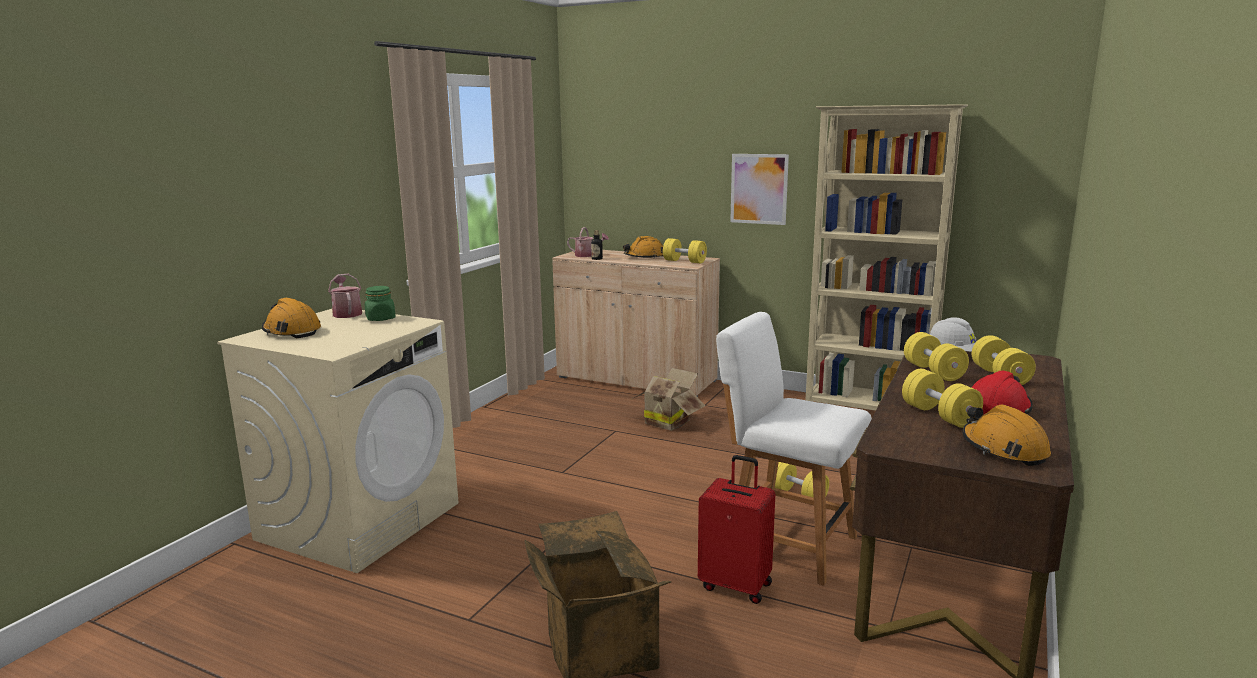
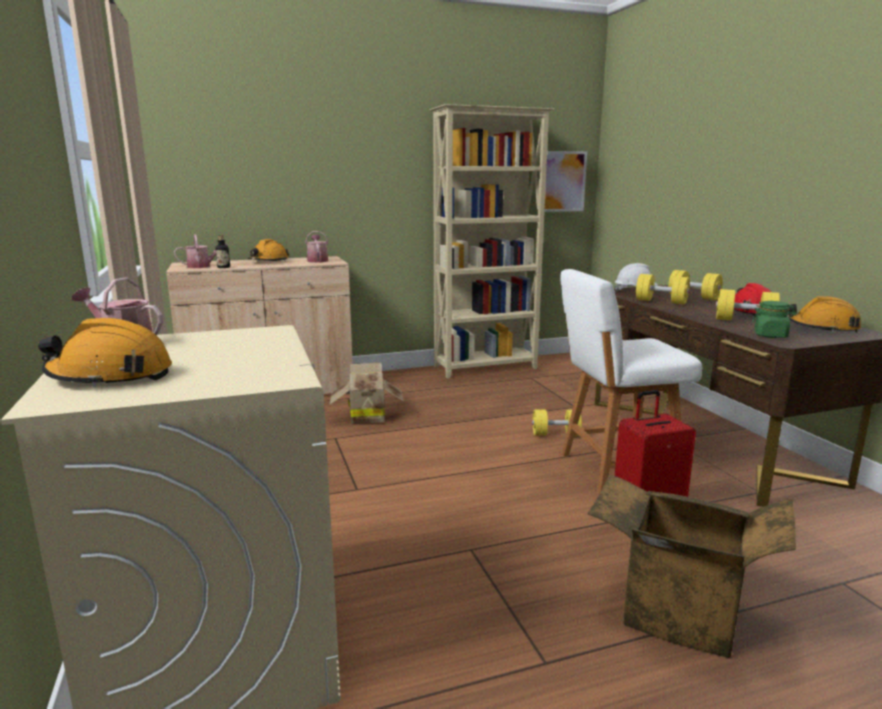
camera: 45 degrees left, 0 degrees up
green jar [365,286,396,321] -> green jar moved to [752,301,796,338]
yellow dumbbell [663,238,707,263] -> watering can [305,231,328,263]
picture [730,154,789,225] -> picture moved to [545,151,587,212]

